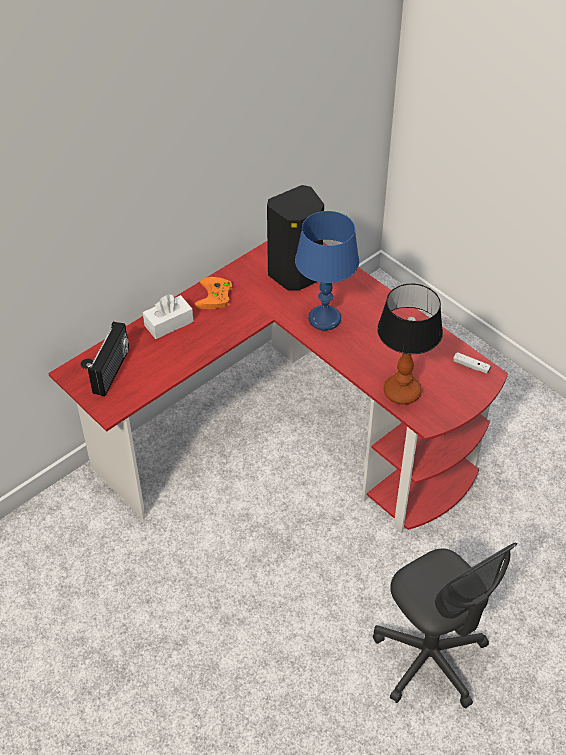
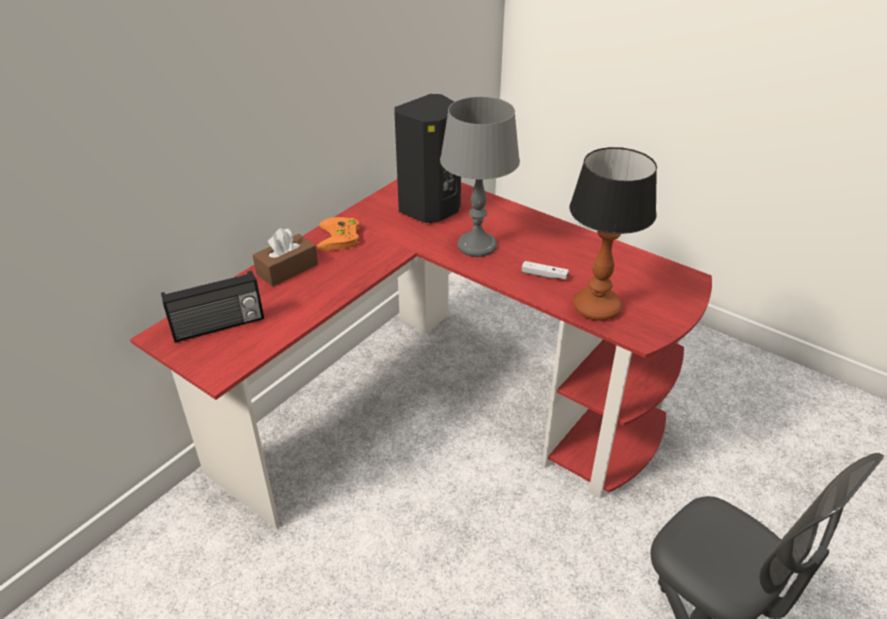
camera: 10 degrees left, 10 degrees down
radio [88,322,129,397] -> radio turned 60 degrees clockwise [161,271,264,343]
white tissue box [143,294,194,339] -> brown tissue box [253,228,318,287]
blue table lamp [295,211,359,331] -> grey table lamp [440,97,520,257]
white game controller [453,352,491,374] -> white game controller moved to [522,261,569,280]

